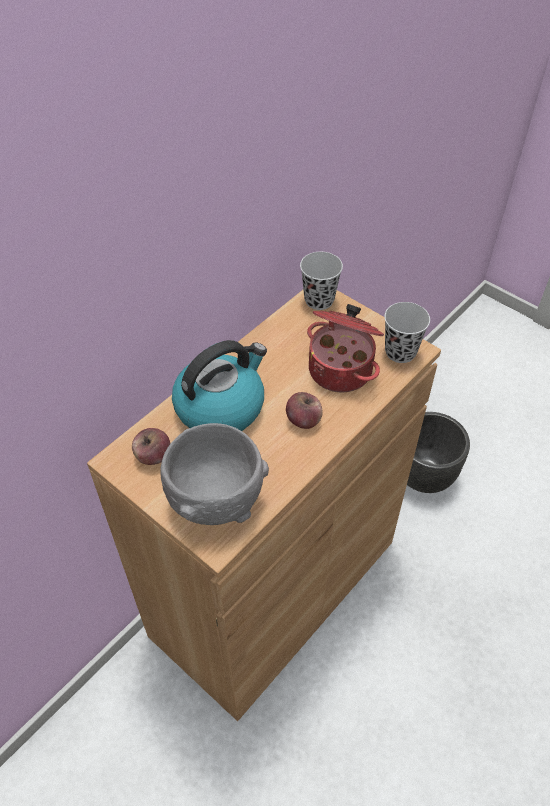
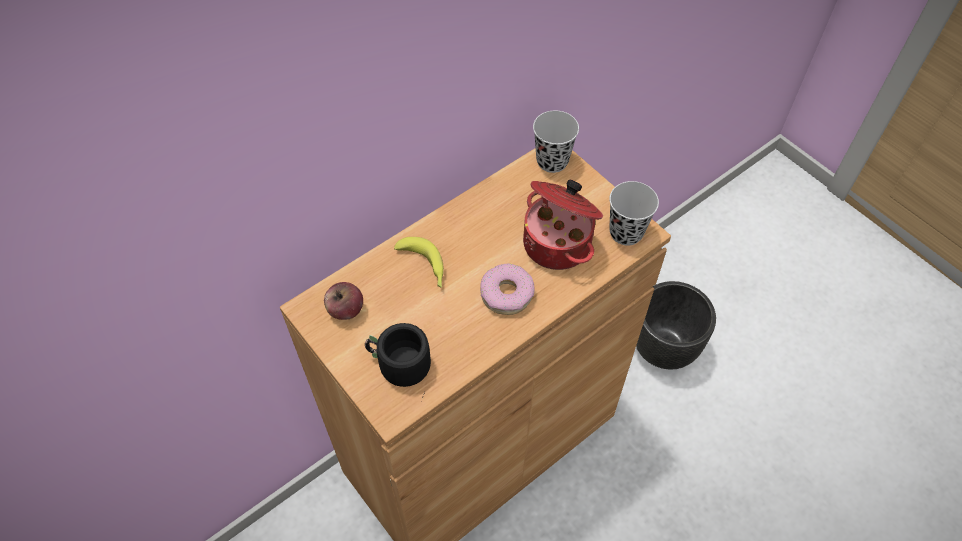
camera: 10 degrees right, 5 degrees up
grey bowl [160,423,269,525] -> black mug [365,323,431,401]
kettle [172,340,267,431] -> banana [394,237,444,288]
apple [286,392,323,429] -> donut [480,264,535,315]

